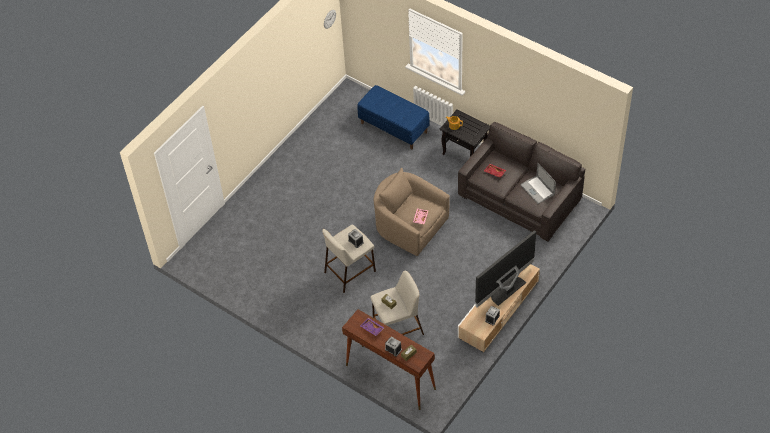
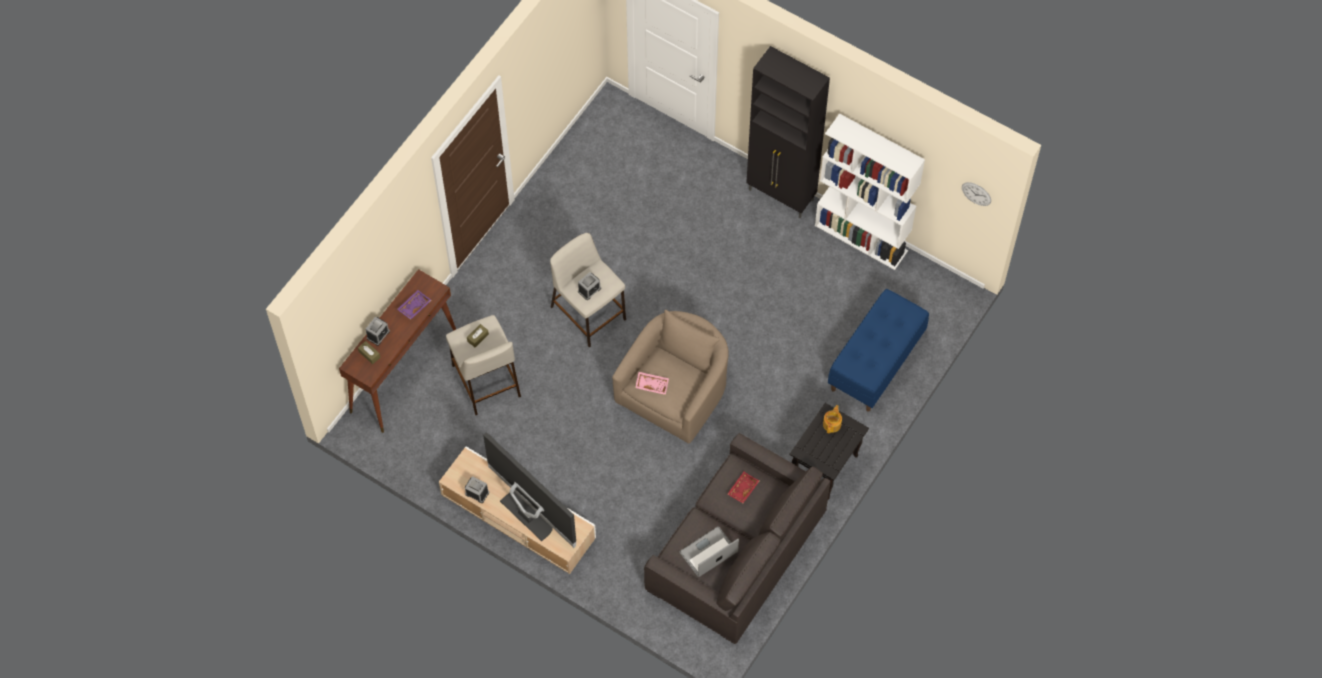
camera: 85 degrees right, 10 degrees up
none -> black cabinet [746,46,830,218]
none -> white bookcase [815,114,925,270]

